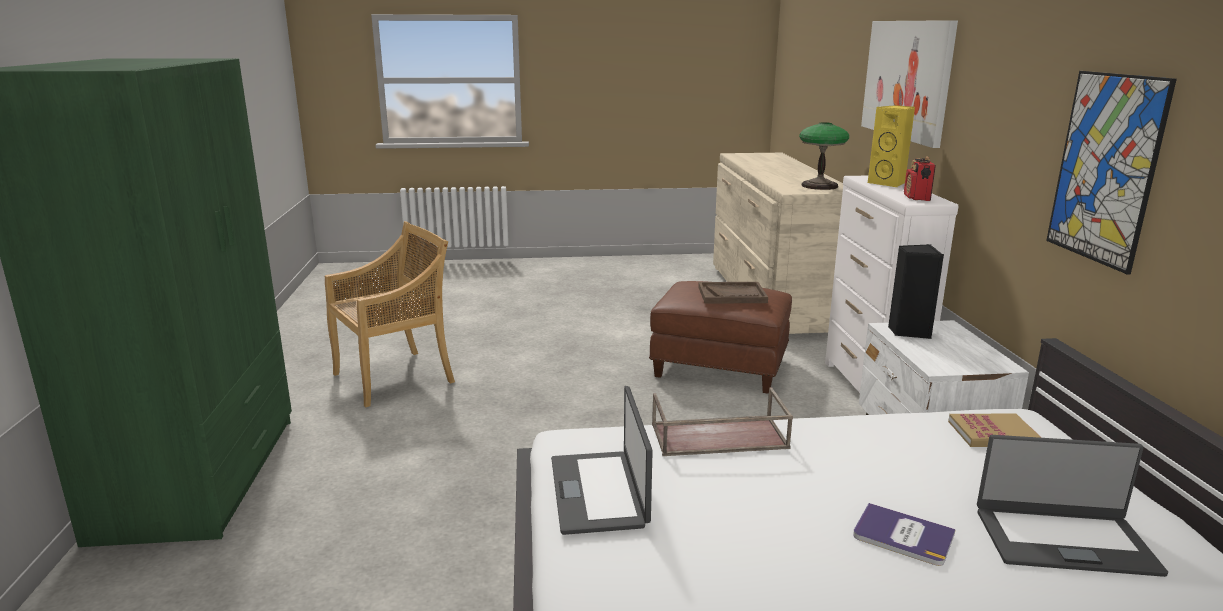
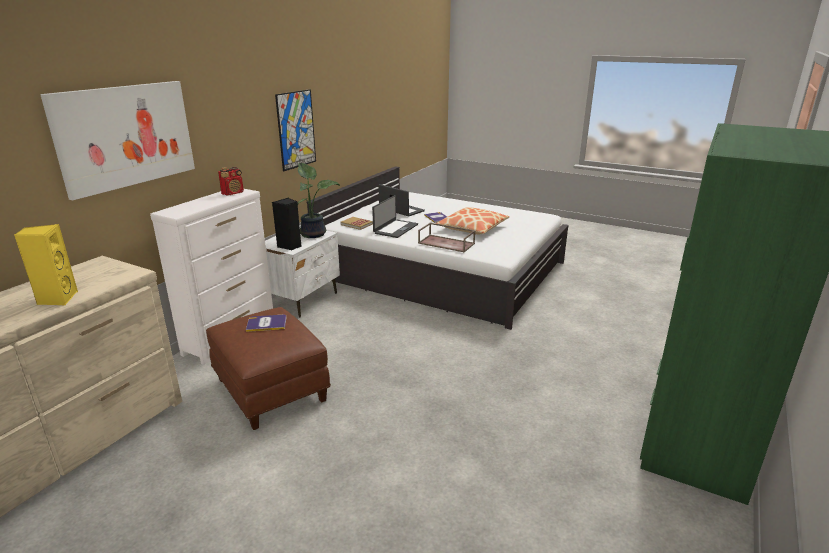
camera: 145 degrees left, 5 degrees up
beige chair [325,221,455,407] -> none
laptop [551,386,653,535] -> laptop moved to [372,195,418,238]
brown tray [698,282,768,304] -> book [246,314,286,332]
table lamp [799,122,849,190] -> none
yellow speaker [868,105,915,188] -> yellow speaker moved to [14,224,78,305]
none -> potted plant [298,163,340,238]
none -> pillow [436,207,510,234]

